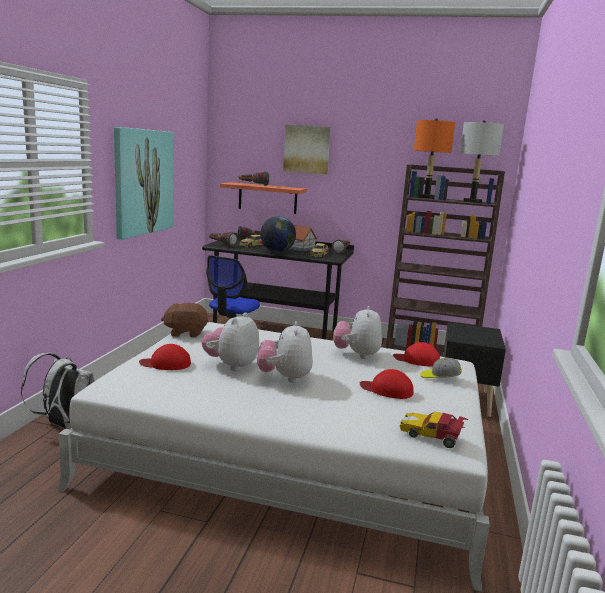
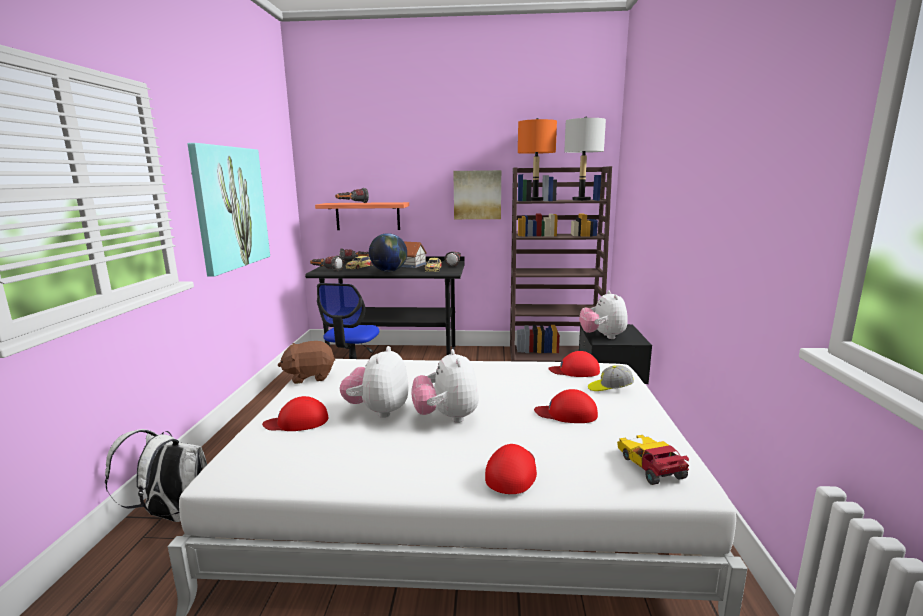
camera: 10 degrees left, 0 degrees up
picture [283,125,331,174] -> picture moved to [453,170,501,219]
plush toy [333,306,382,359] -> plush toy moved to [579,290,628,339]
toy car [400,412,468,448] -> toy car turned 60 degrees clockwise [617,435,689,485]
none -> red cap [485,444,537,494]

